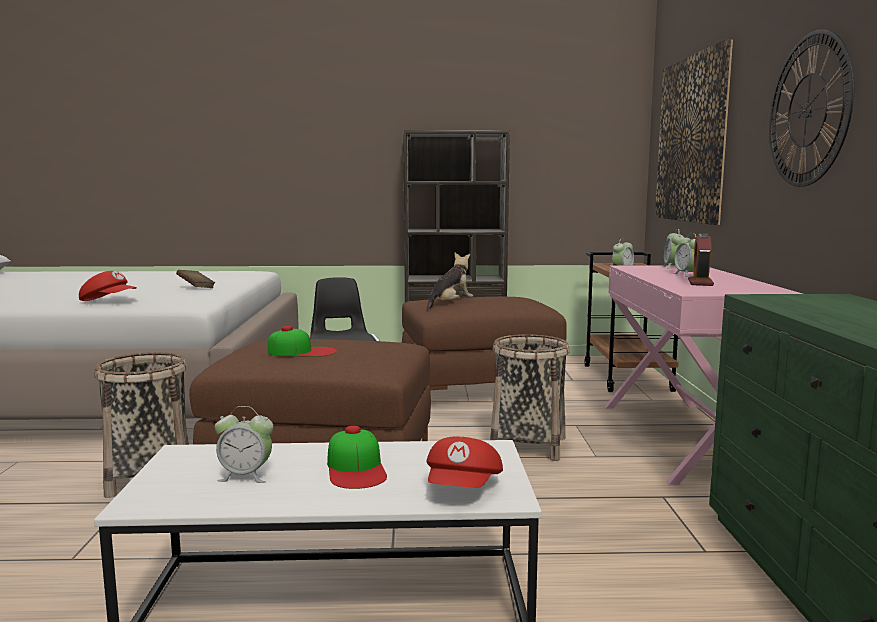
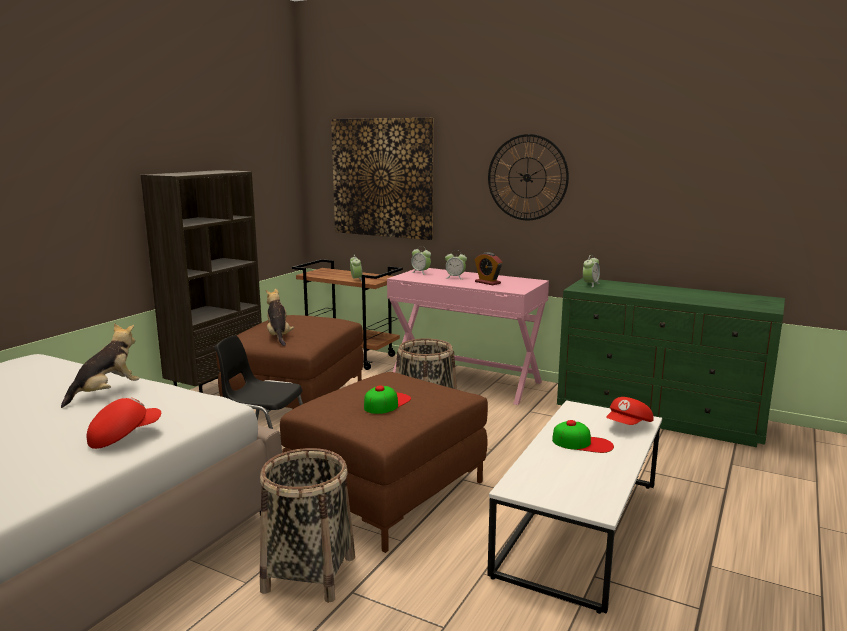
camera: 60 degrees left, 5 degrees up
brown book [176,270,215,288] -> plush toy [61,323,140,408]
alarm clock [215,406,273,483] -> alarm clock moved to [583,255,600,287]
red cap [426,437,503,488] -> red cap turned 90 degrees clockwise [606,397,653,425]

